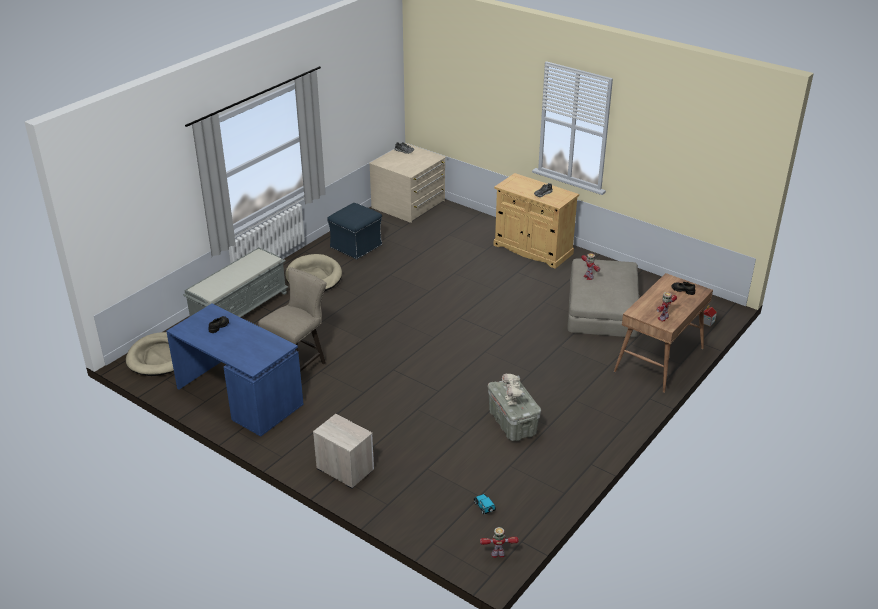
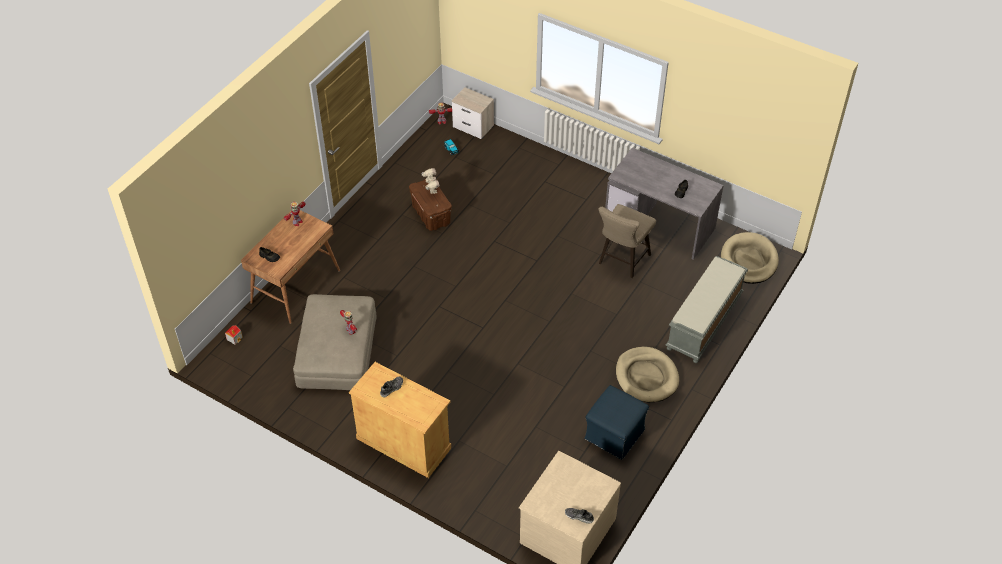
camera: 175 degrees right, 15 degrees up
blue desk [166,304,304,437] -> grey desk [605,148,724,260]
nightstand [313,414,374,489] -> nightstand moved to [452,87,494,139]
grey storage box [488,380,541,441] -> brown storage box [409,179,452,231]

